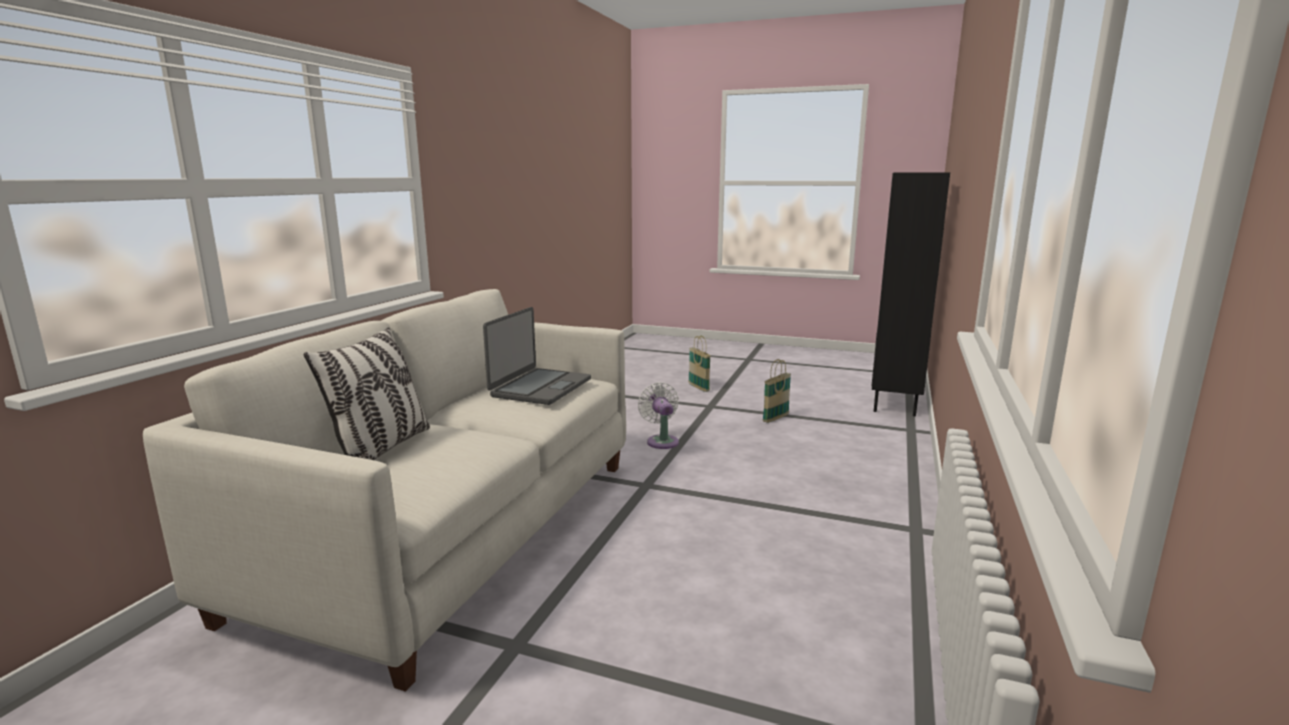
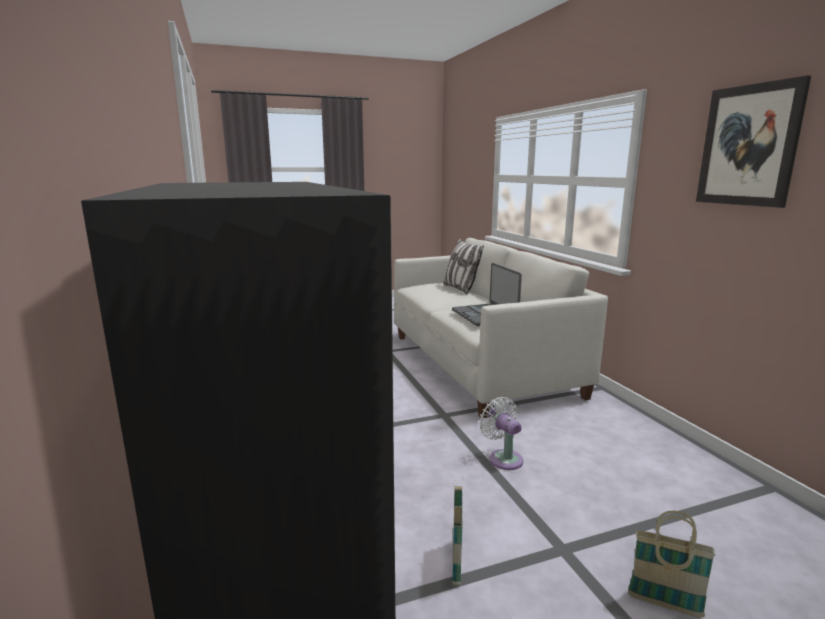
camera: 140 degrees right, 0 degrees up
white fan [638,382,679,449] -> white fan turned 150 degrees counterclockwise [479,397,523,470]
none -> picture [696,75,811,208]

